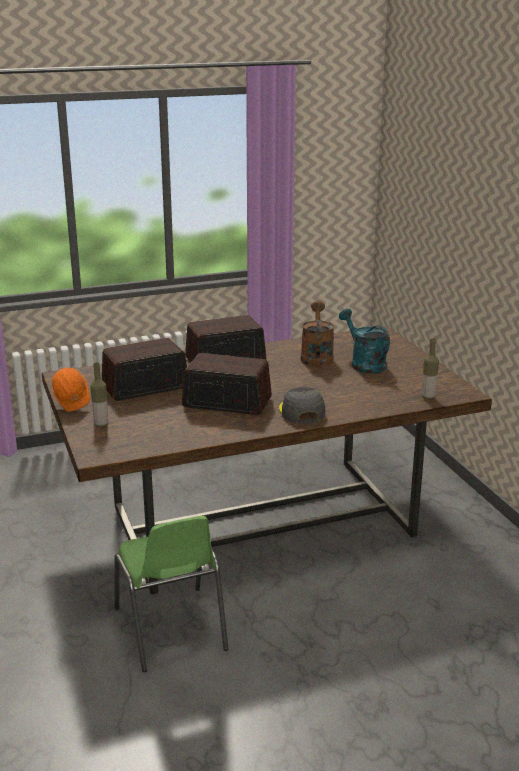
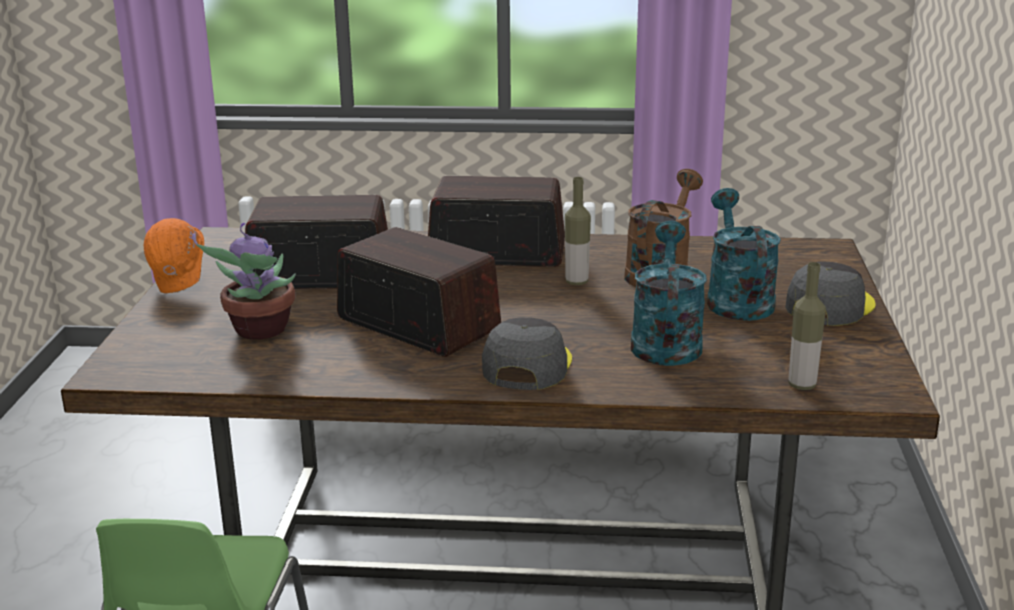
camera: 25 degrees right, 0 degrees up
bottle [90,362,108,427] -> bottle moved to [565,177,591,285]
none -> potted plant [192,223,296,340]
none -> turquoise watering can [631,221,707,366]
none -> grey cap [785,261,876,326]

